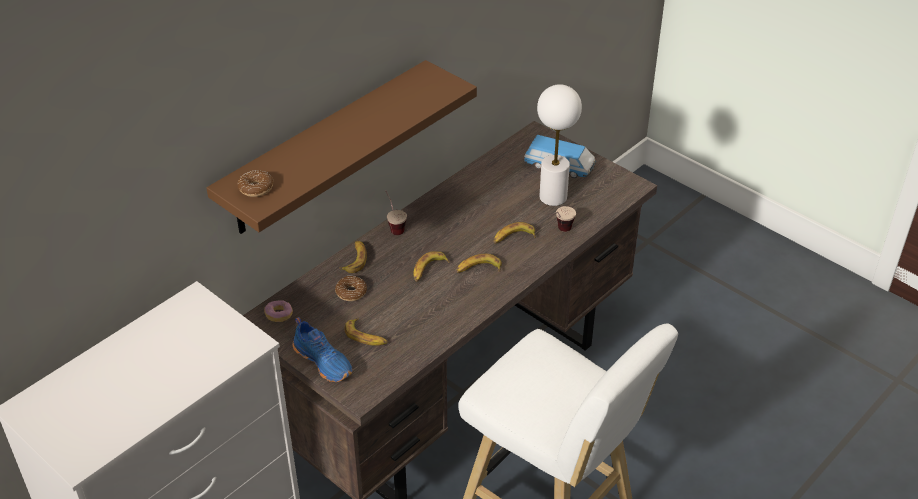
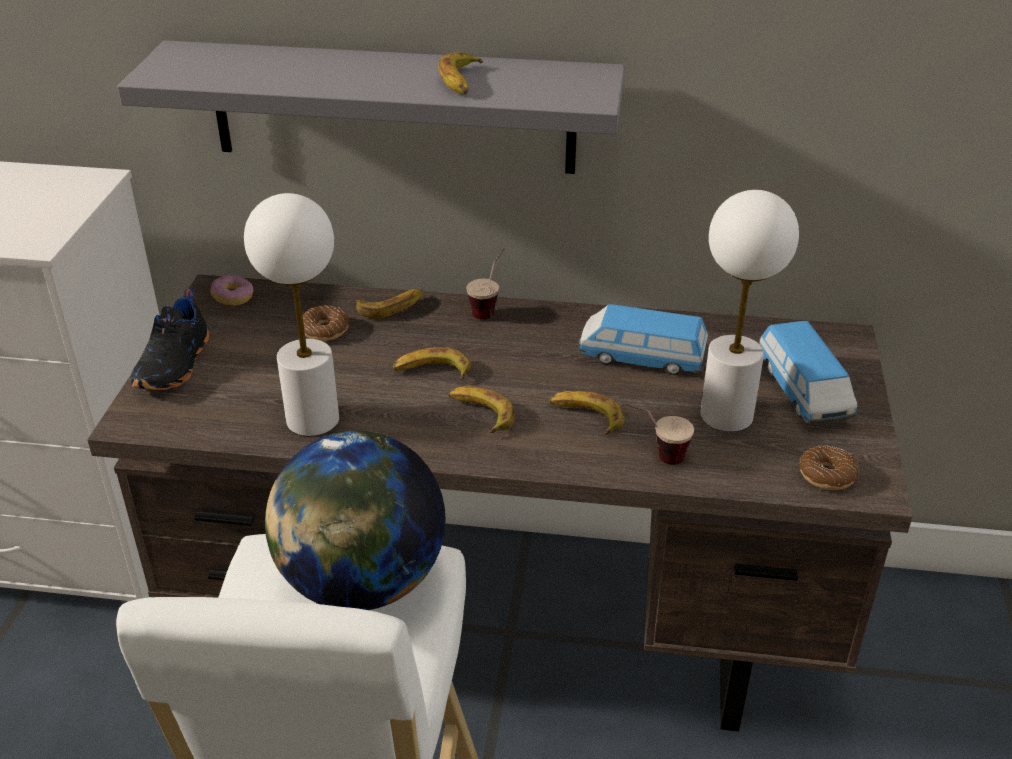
camera: 55 degrees right, 5 degrees down
brown shelf [206,60,477,234] -> grey shelf [117,40,625,174]
donut [238,170,274,197] -> donut moved to [799,445,859,490]
blue shoe [293,317,353,382] -> black shoe [131,289,209,390]
banana [345,318,388,346] -> banana moved to [438,52,483,94]
none -> white table lamp [244,193,339,436]
none -> globe [265,430,445,610]
none -> toy car [578,304,708,375]

